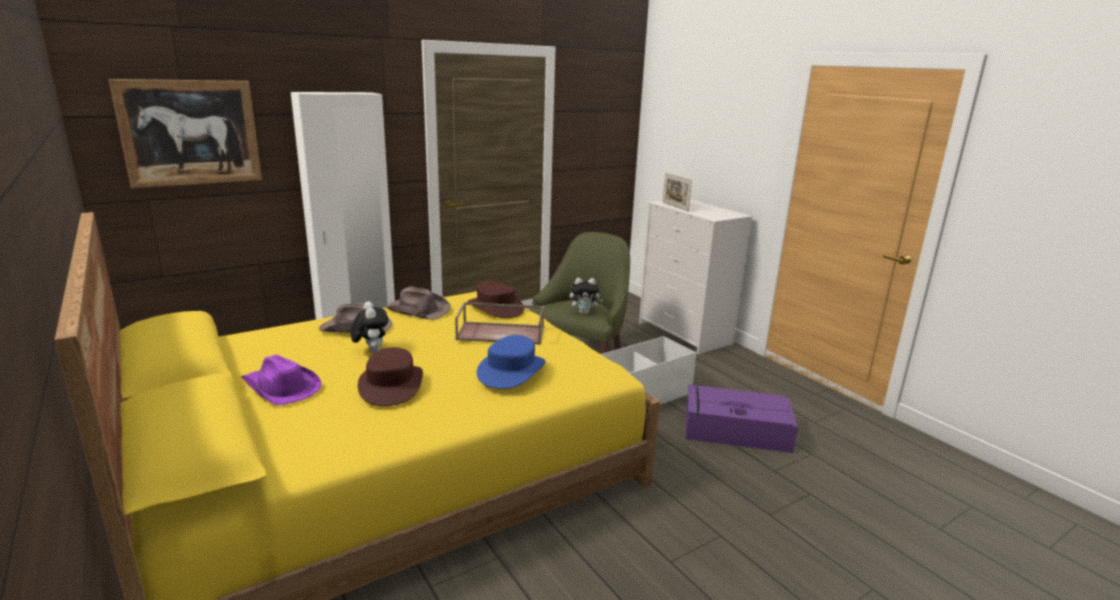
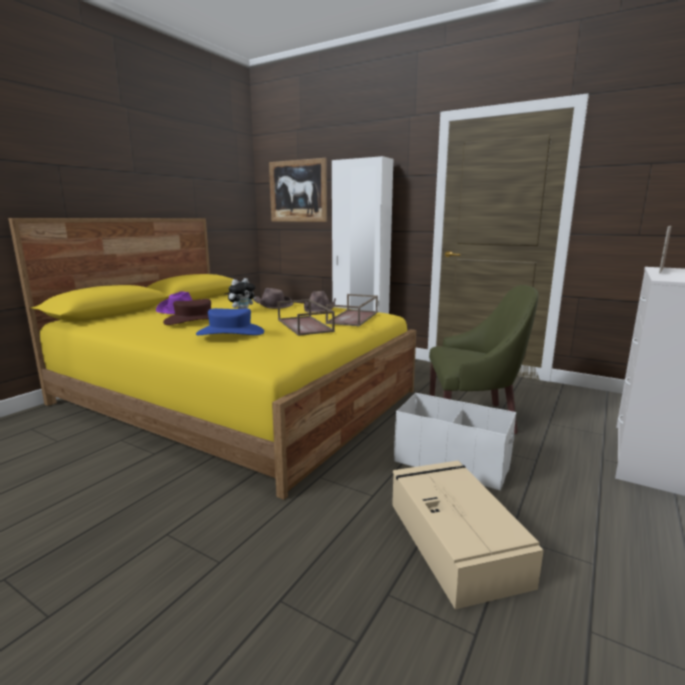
camera: 65 degrees right, 5 degrees down
brown hat [467,280,524,318] -> brown tray [326,294,378,326]
plush toy [570,278,604,314] -> none
purple storage box [686,384,798,453] -> beige storage box [392,460,544,609]

